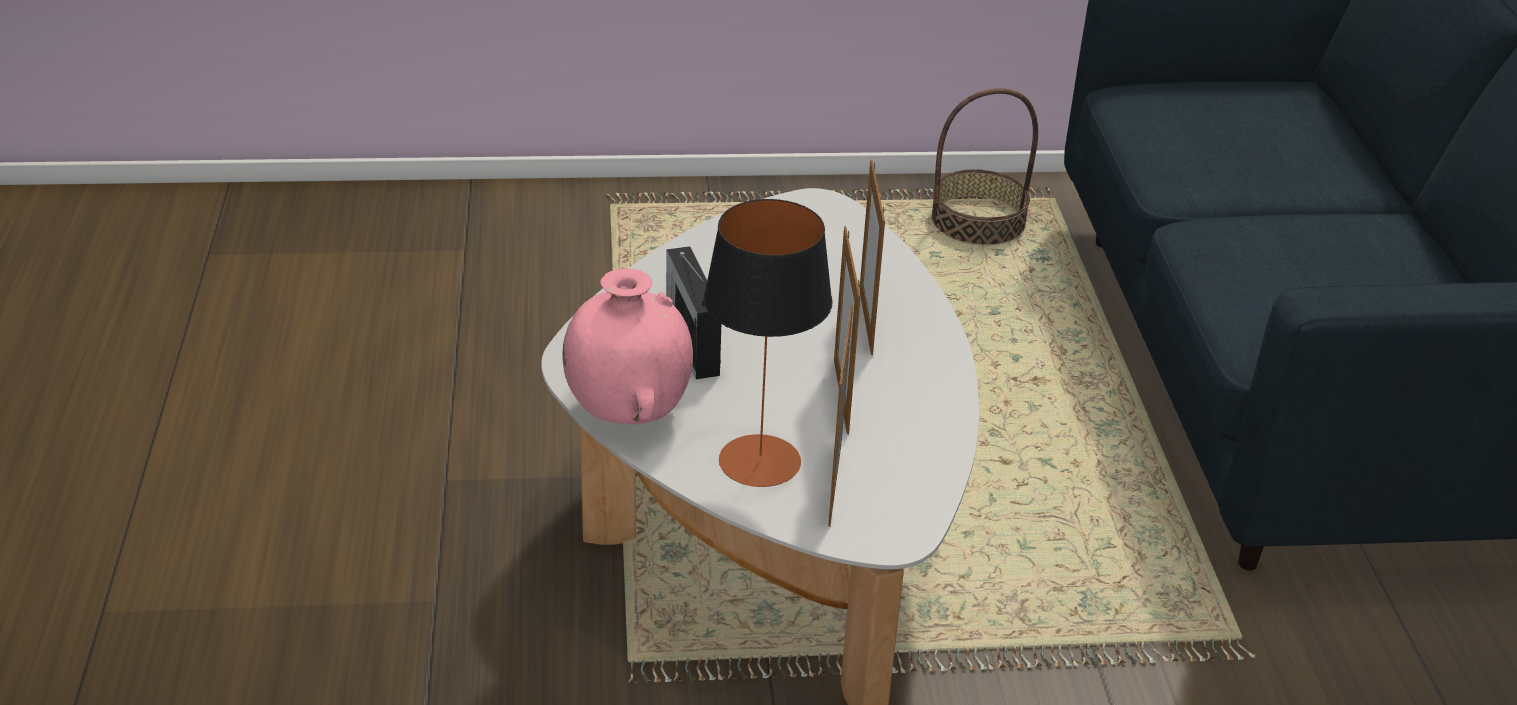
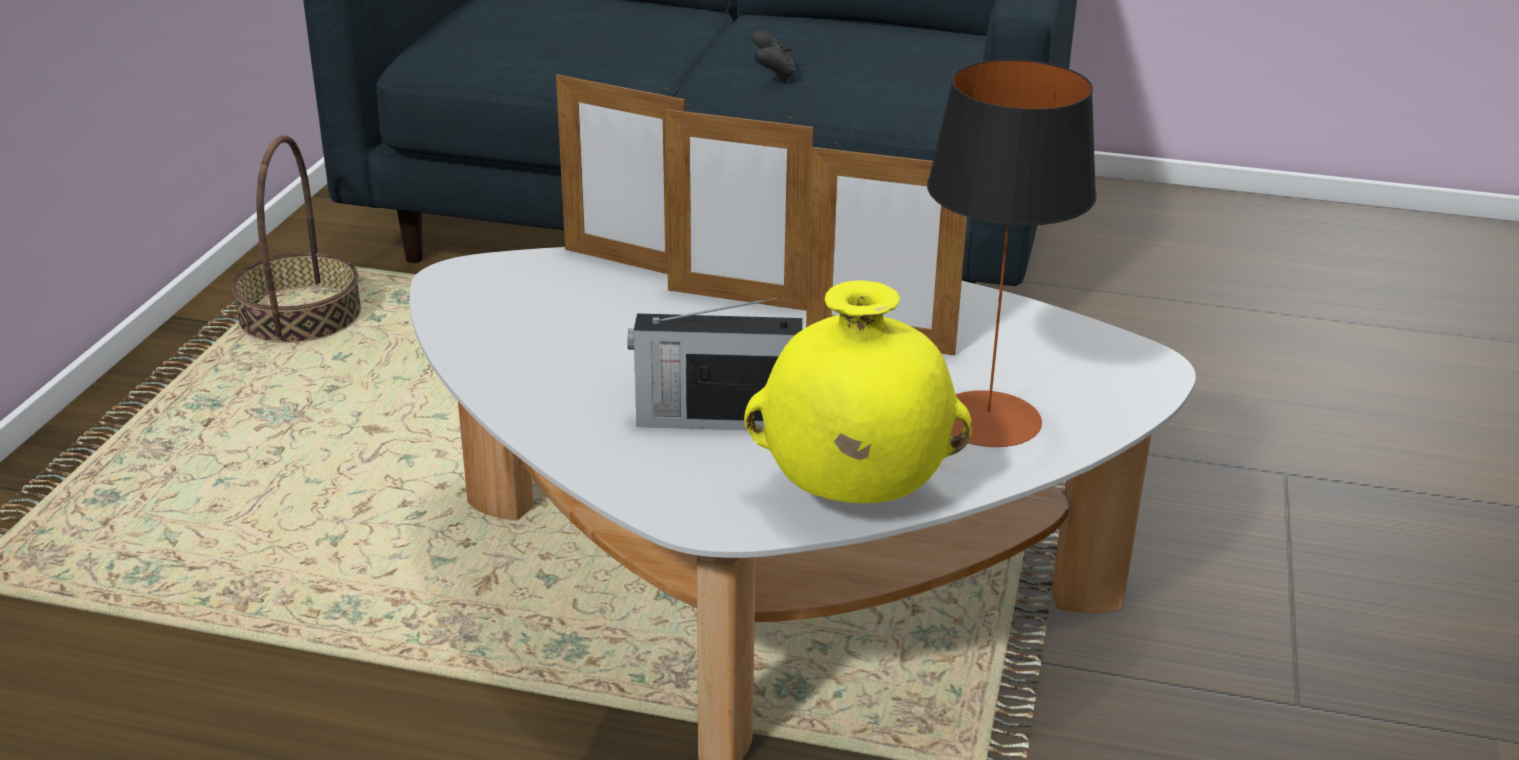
camera: 70 degrees left, 5 degrees down
pink vase [563,268,693,425] -> yellow vase [744,281,972,503]
picture frame [828,306,853,527] -> picture frame moved to [556,71,686,274]
none -> black game controller [751,31,796,83]

